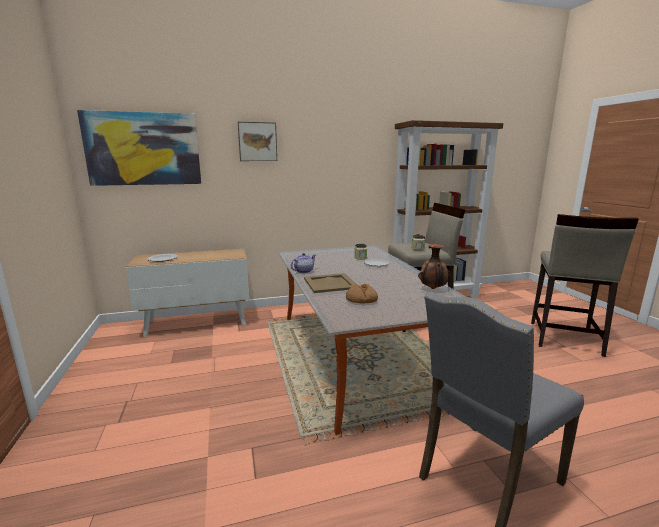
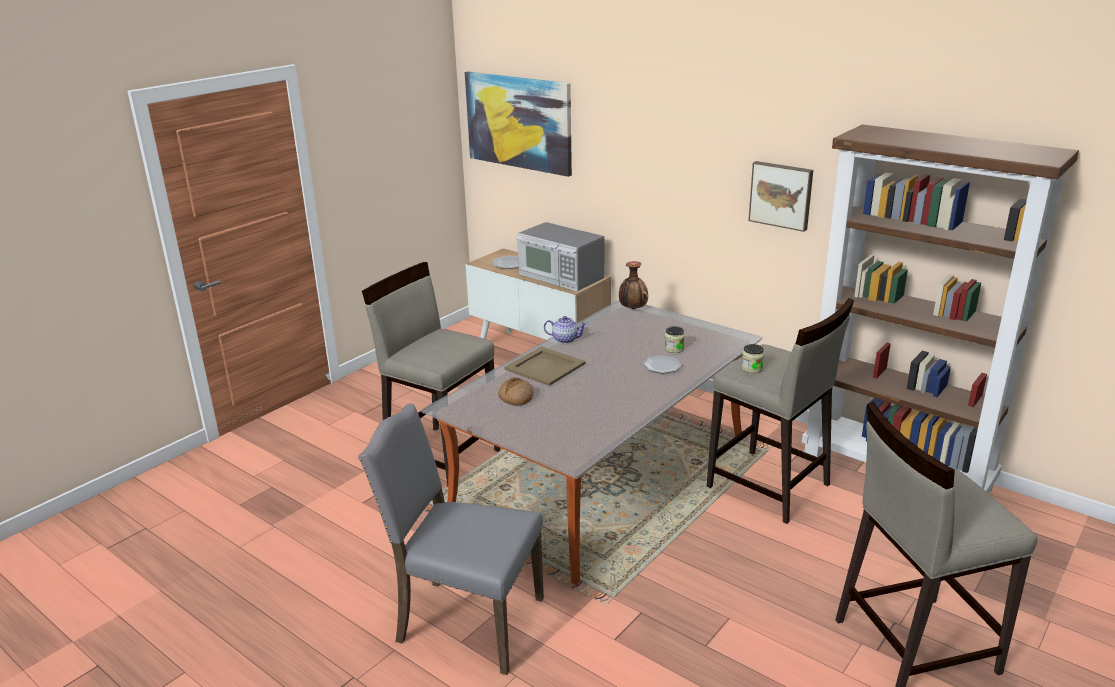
camera: 55 degrees right, 10 degrees up
picture [238,122,277,161] -> picture moved to [748,161,813,232]
vase [418,244,449,289] -> vase moved to [619,261,648,309]
none -> beige stool [362,262,500,487]
none -> microwave [515,222,605,291]

